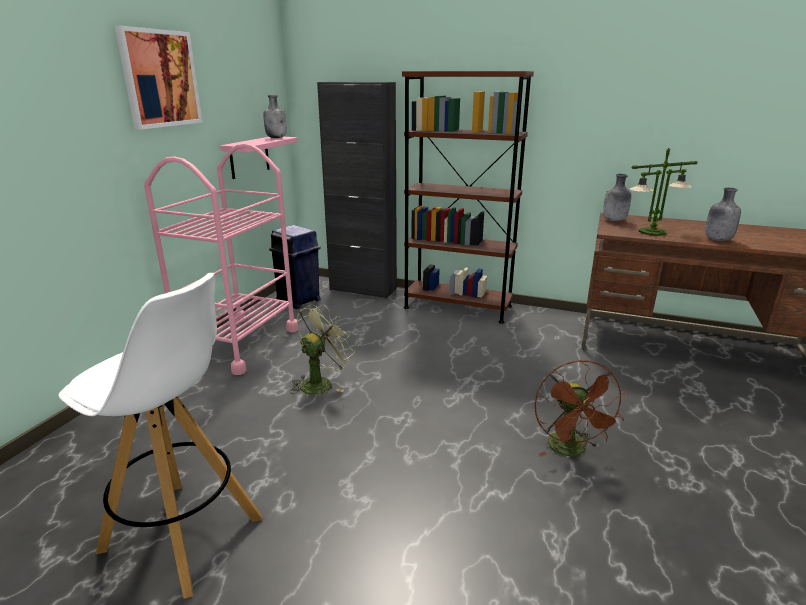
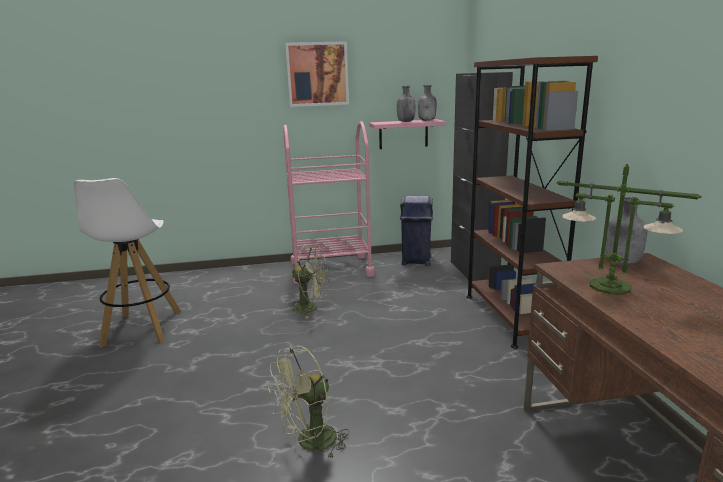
camera: 60 degrees right, 5 degrees down
brown fan [534,360,627,457] -> green fan [268,346,350,460]
grey bottle [705,187,741,241] -> grey bottle moved to [397,86,415,122]

